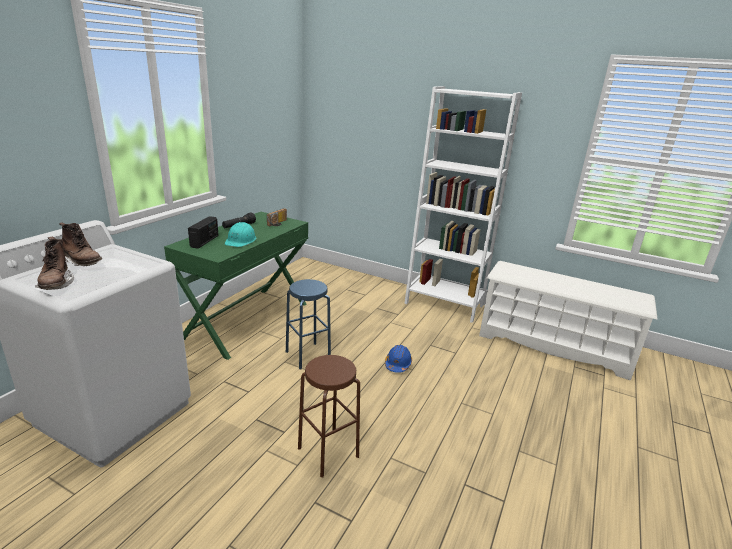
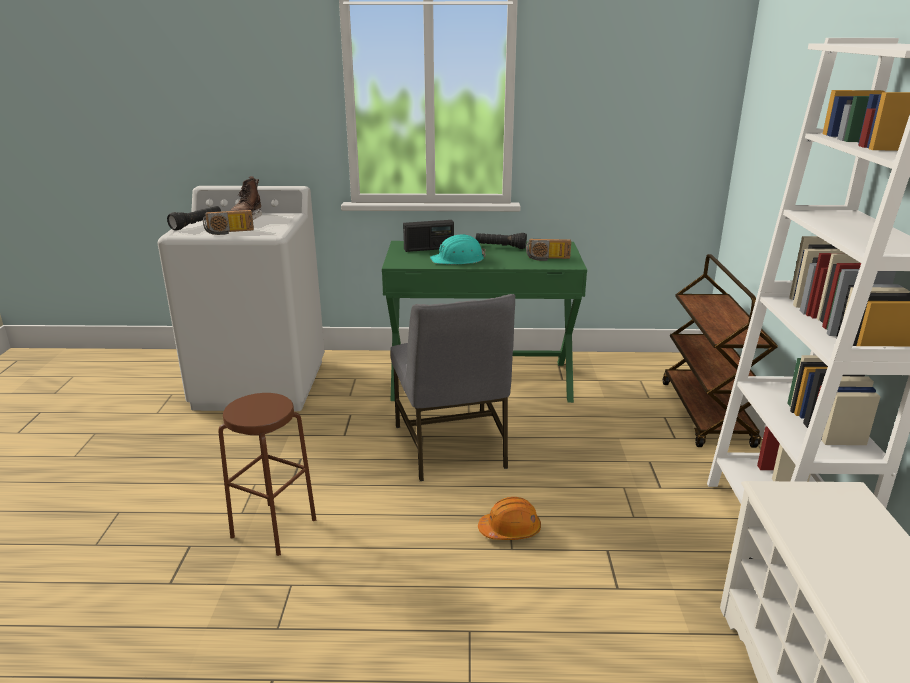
camera: 65 degrees right, 0 degrees up
brown boot [35,237,74,290] -> black flashlight [167,206,221,231]
blue stool [286,279,331,369] -> grey chair [390,294,515,481]
blue hard hat [385,345,412,373] -> orange hard hat [478,497,541,540]
none -> radio [203,210,254,235]
none -> brown cart [663,254,778,448]

